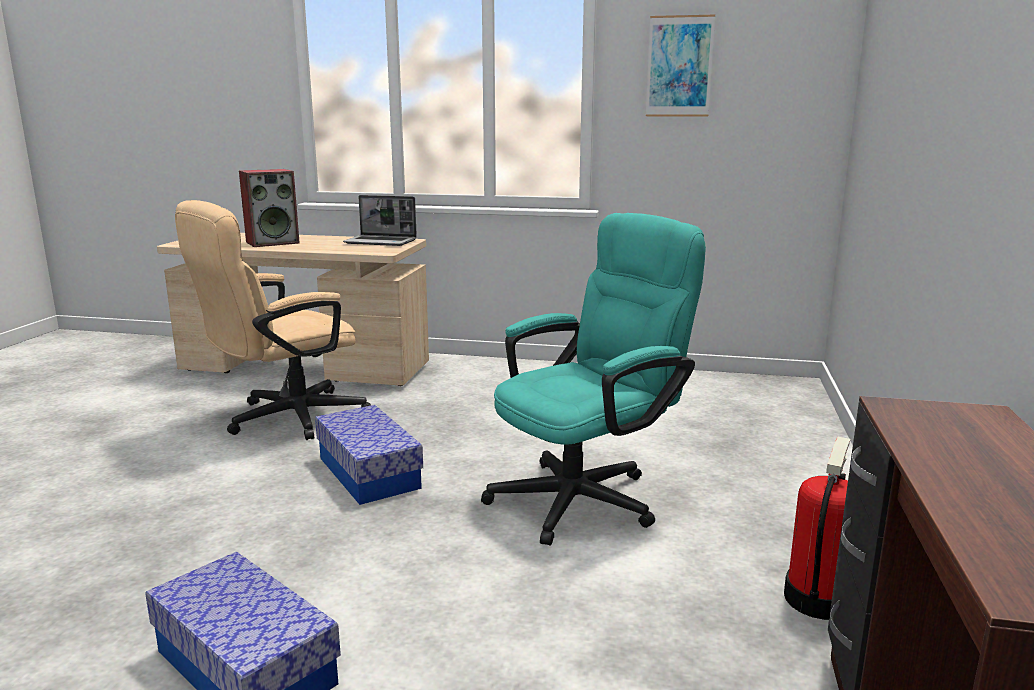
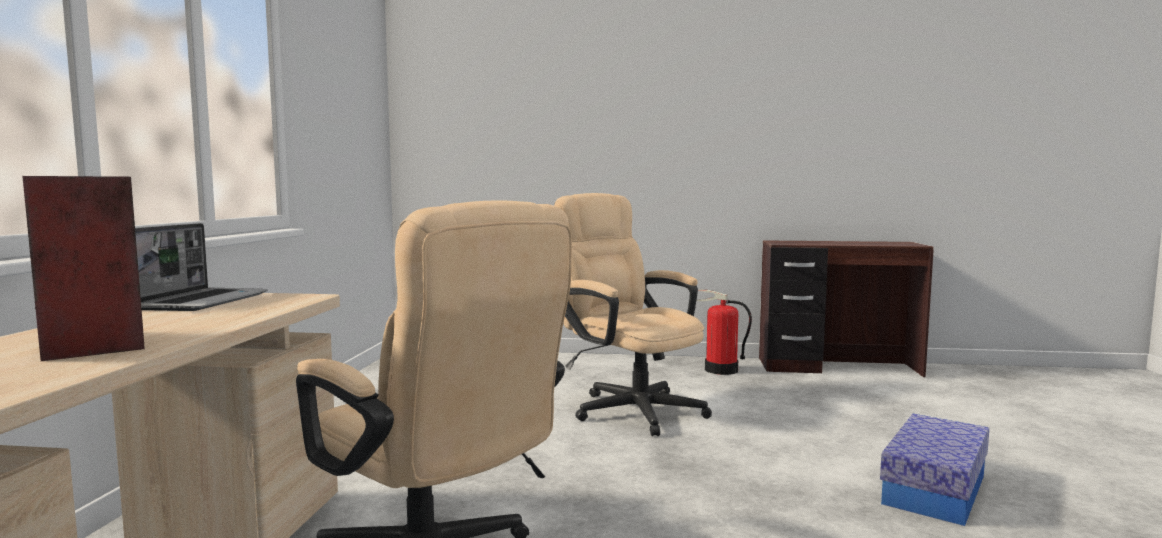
camera: 95 degrees left, 10 degrees down
storage box [315,405,423,505] -> none
turquoise office chair [481,213,706,546] -> beige office chair [554,193,712,436]
picture [646,15,715,117] -> none

